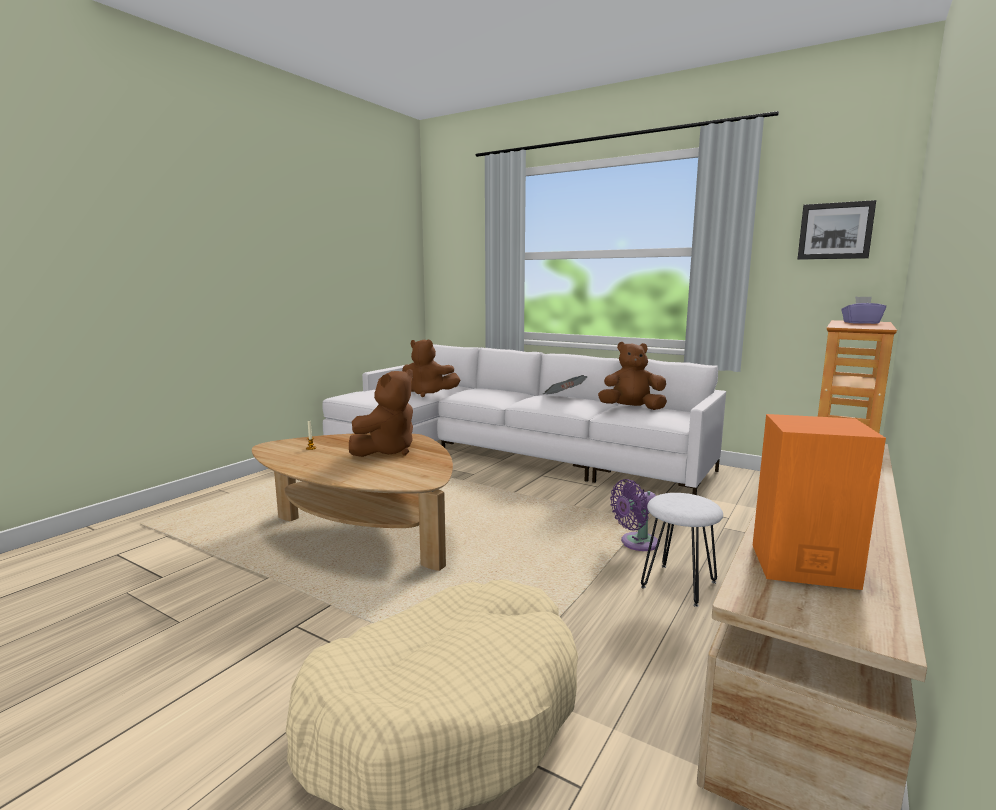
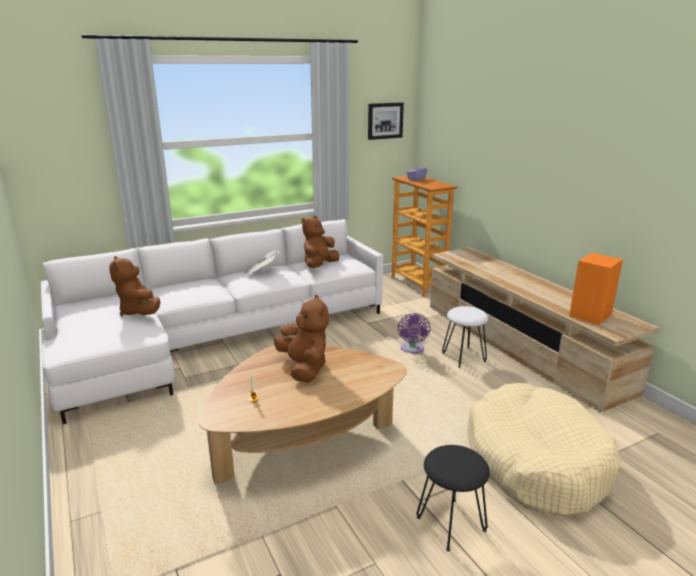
camera: 60 degrees left, 10 degrees up
brown plush toy [402,340,460,397] -> brown plush toy turned 105 degrees clockwise [109,256,160,316]
none -> black stool [417,445,490,551]

